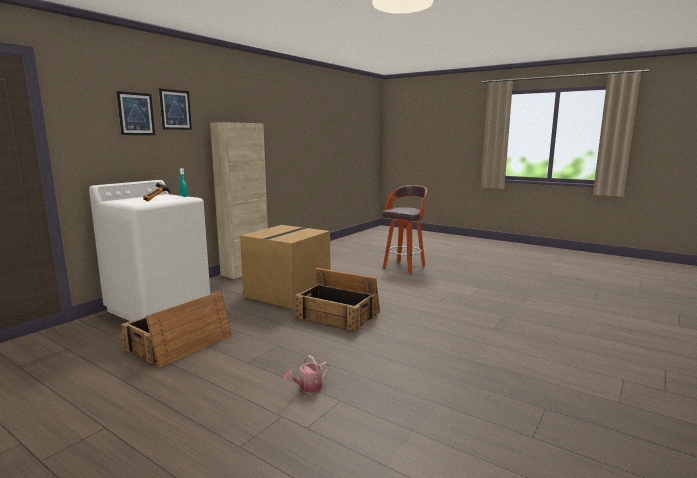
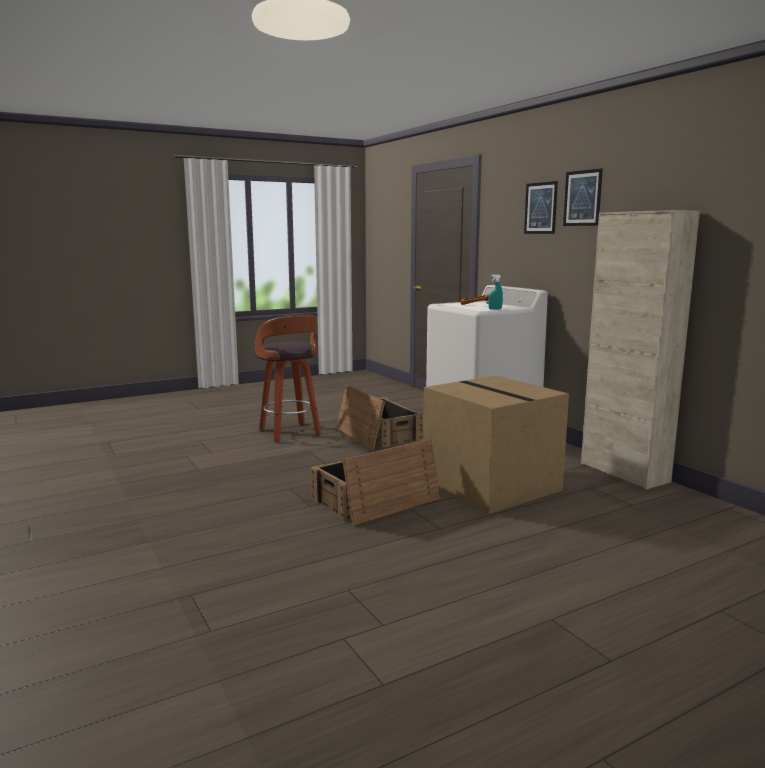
camera: 115 degrees right, 0 degrees up
watering can [284,355,329,393] -> none
stool [382,185,427,274] -> stool moved to [254,315,321,442]

